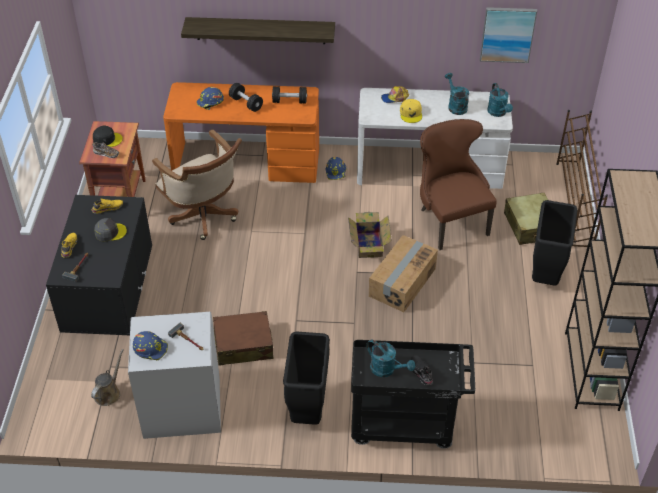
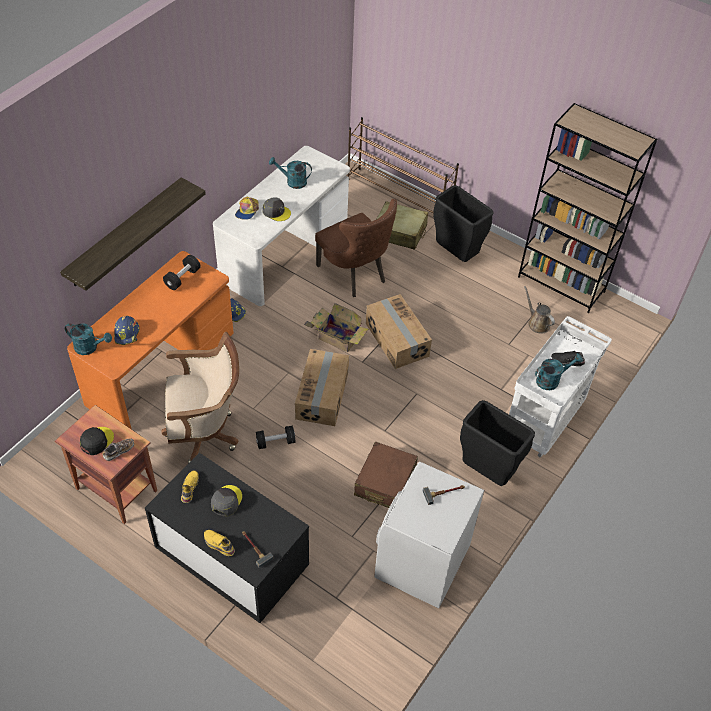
camera: 60 degrees left, 5 degrees up
brown watering can [91,349,124,406] -> brown watering can moved to [524,286,555,333]
blue hard hat [133,331,168,360] -> none
black dumbbell [229,83,263,112] -> black dumbbell moved to [256,426,296,449]
black cart [351,340,475,448] -> white cart [509,316,612,457]
yellow cap [400,99,422,123] -> grey cap [263,197,291,221]
brown chair [420,119,497,250] -> brown chair turned 135 degrees counterclockwise [315,198,397,297]
picture [480,7,537,63] -> none
turquoise watering can [487,83,513,117] -> turquoise watering can moved to [65,323,112,355]
none -> cardboard box [295,349,349,426]

